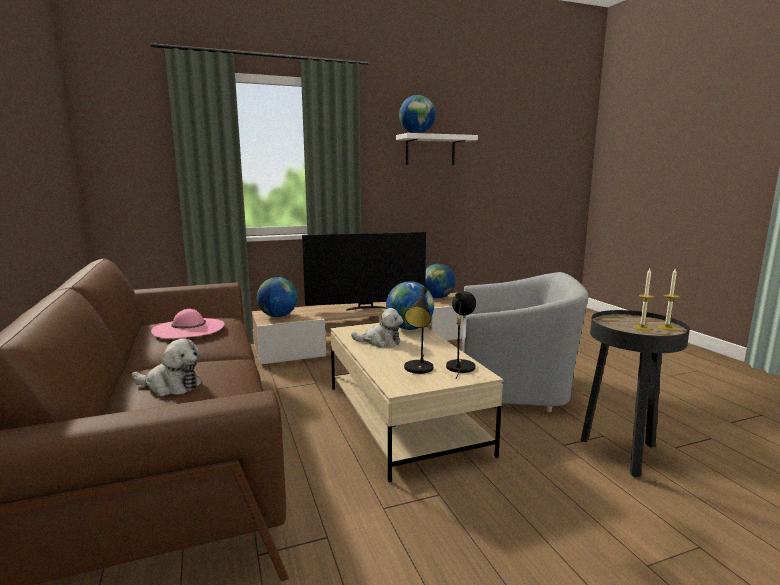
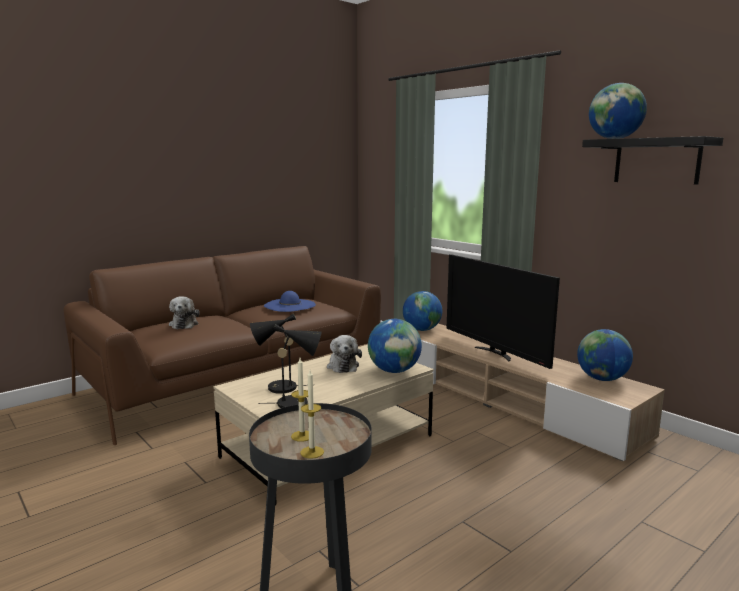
camera: 70 degrees right, 0 degrees up
pink hat [151,309,225,339] -> blue hat [264,291,316,312]
white shelf [396,133,478,165] -> black shelf [582,136,723,184]
grey armchair [462,272,588,412] -> none

